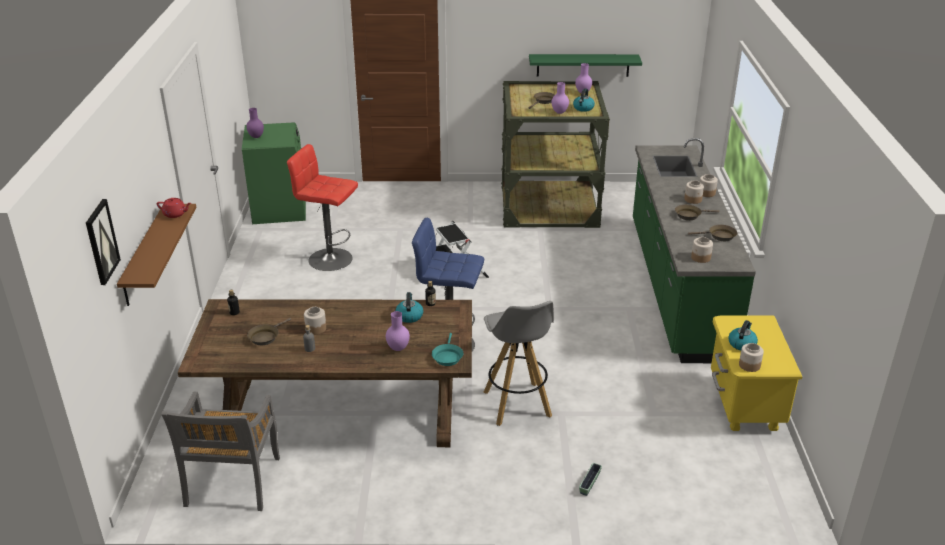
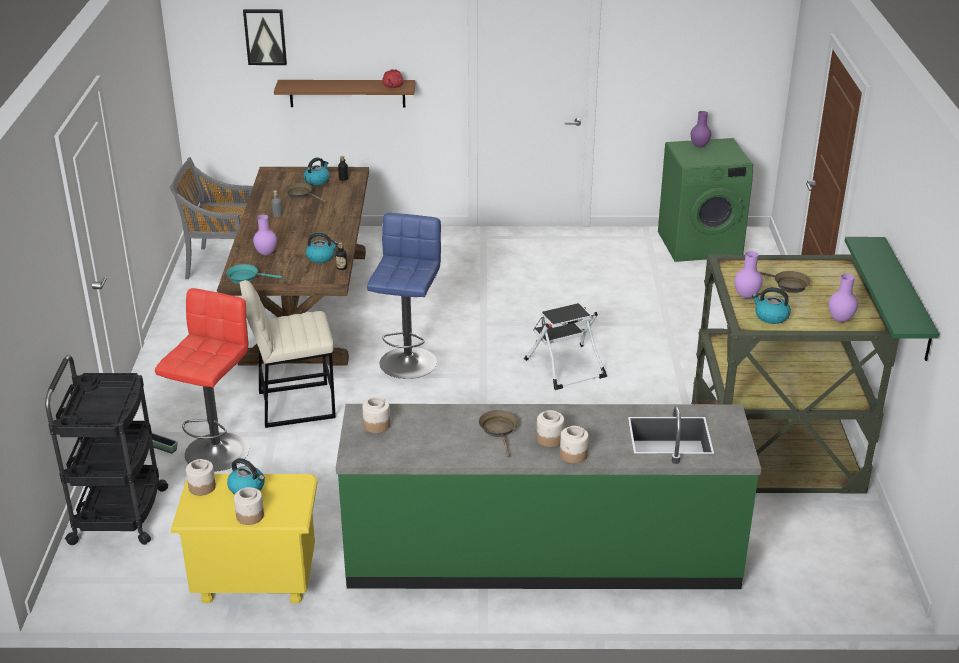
camera: 90 degrees right, 0 degrees up
red stool [287,144,358,271] -> red stool moved to [155,288,249,472]
jar [304,307,326,335] -> jar moved to [234,487,264,525]
grey stool [483,301,554,426] -> beige chair [240,280,336,428]
brown frying pan [688,225,737,241] -> none
none -> black cart [45,355,168,545]
none -> kettle [304,157,330,185]

